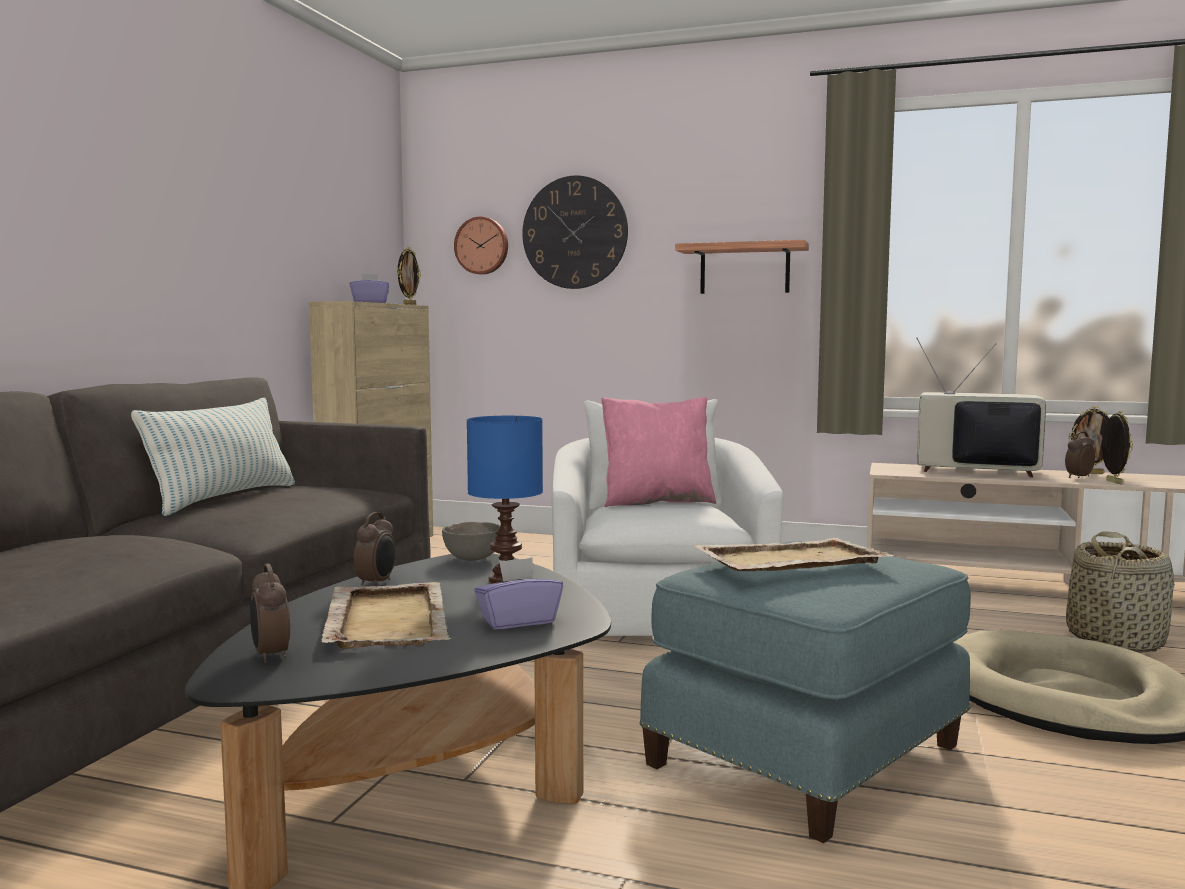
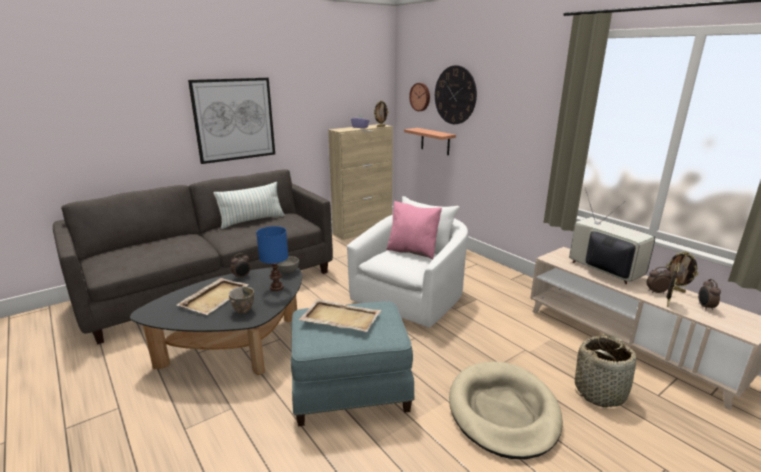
camera: 35 degrees right, 15 degrees up
alarm clock [250,563,290,664] -> alarm clock moved to [698,279,721,311]
purple tissue box [474,557,563,629] -> bowl [229,286,254,313]
shelf [675,240,809,294] -> shelf moved to [404,128,456,155]
none -> picture [188,78,275,164]

